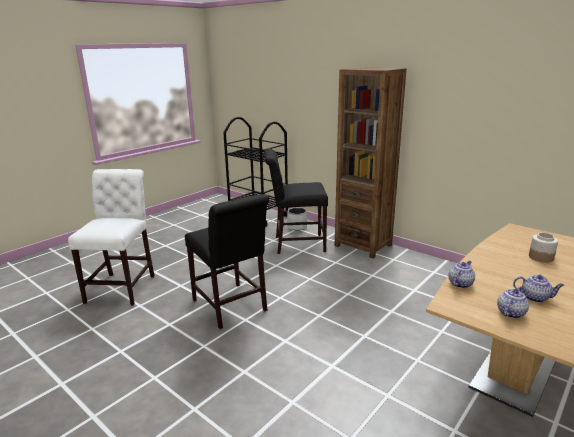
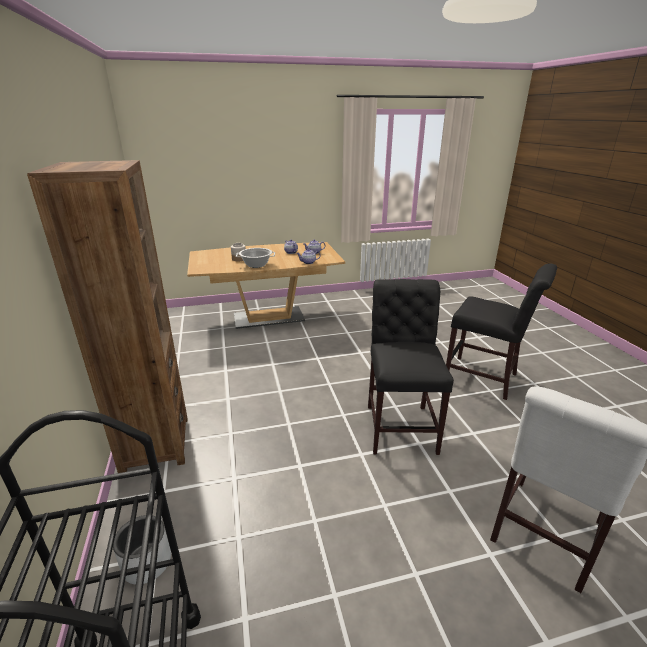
camera: 145 degrees left, 5 degrees up
black chair [264,148,328,254] -> black chair moved to [446,264,557,400]
none -> cooking pot [236,248,275,268]

